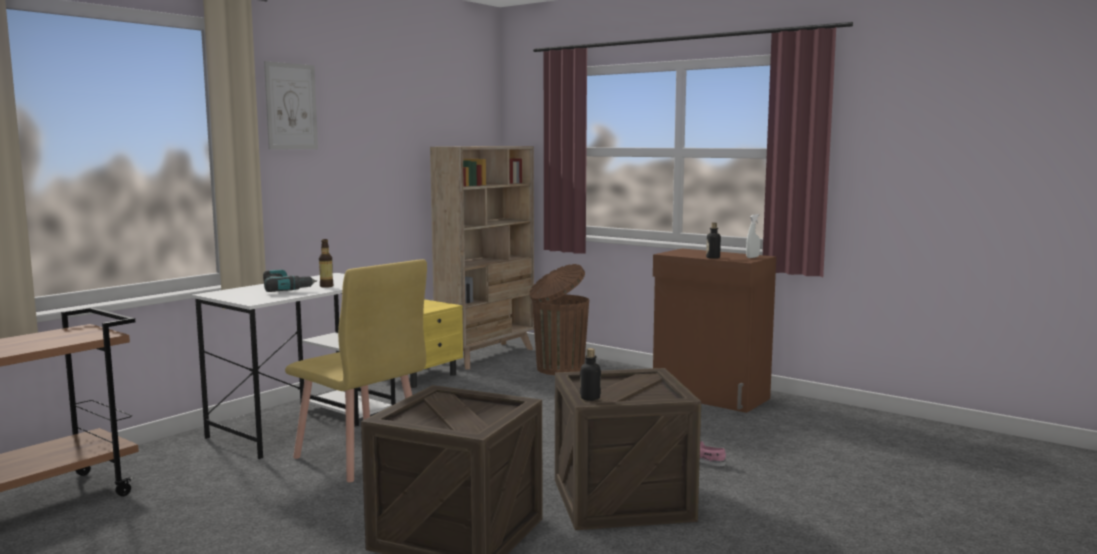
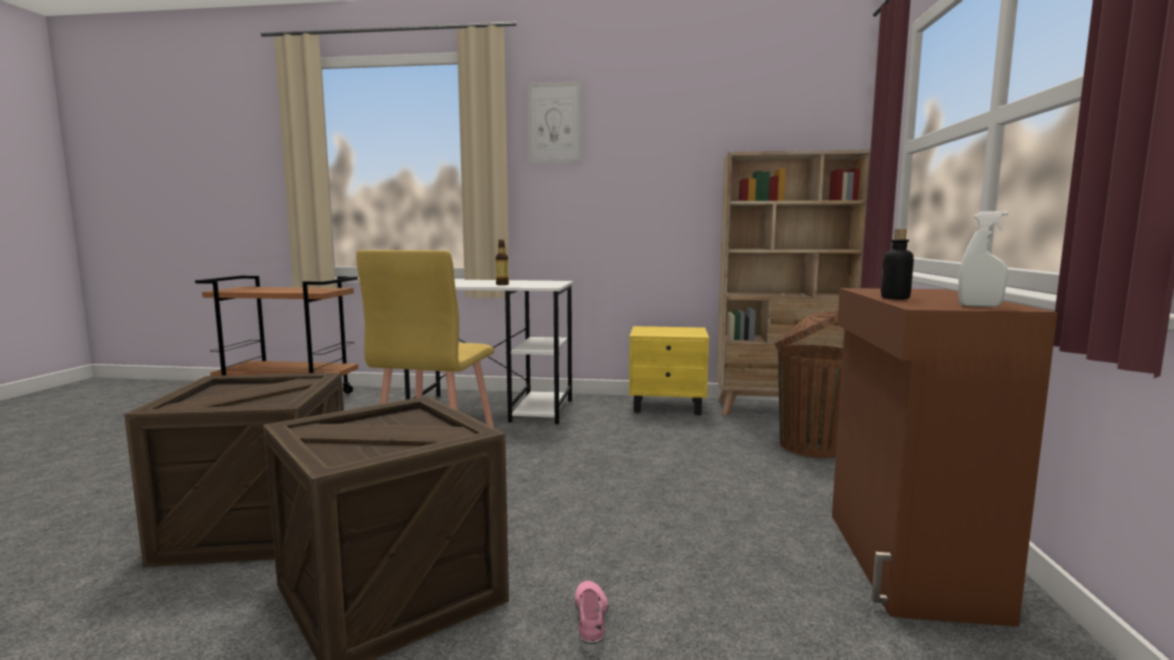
camera: 60 degrees right, 0 degrees up
power drill [263,269,317,292] -> none
bottle [580,348,601,401] -> none

